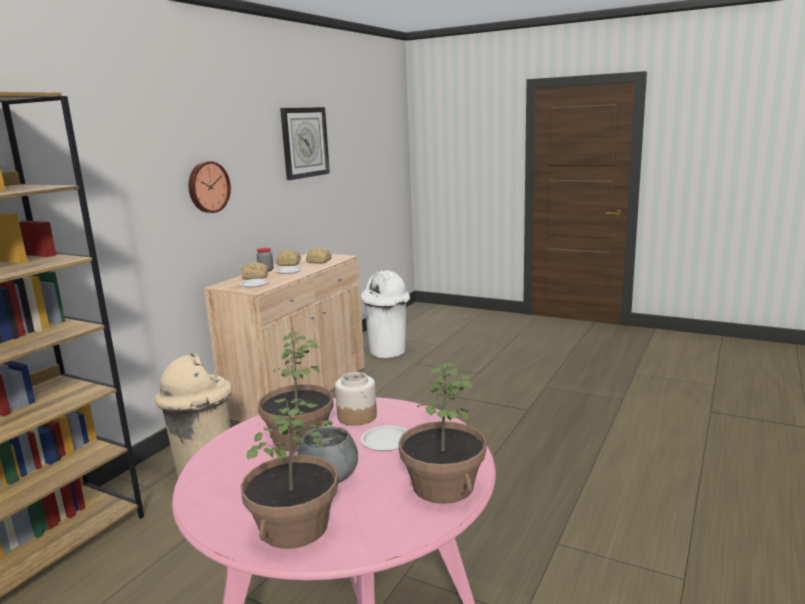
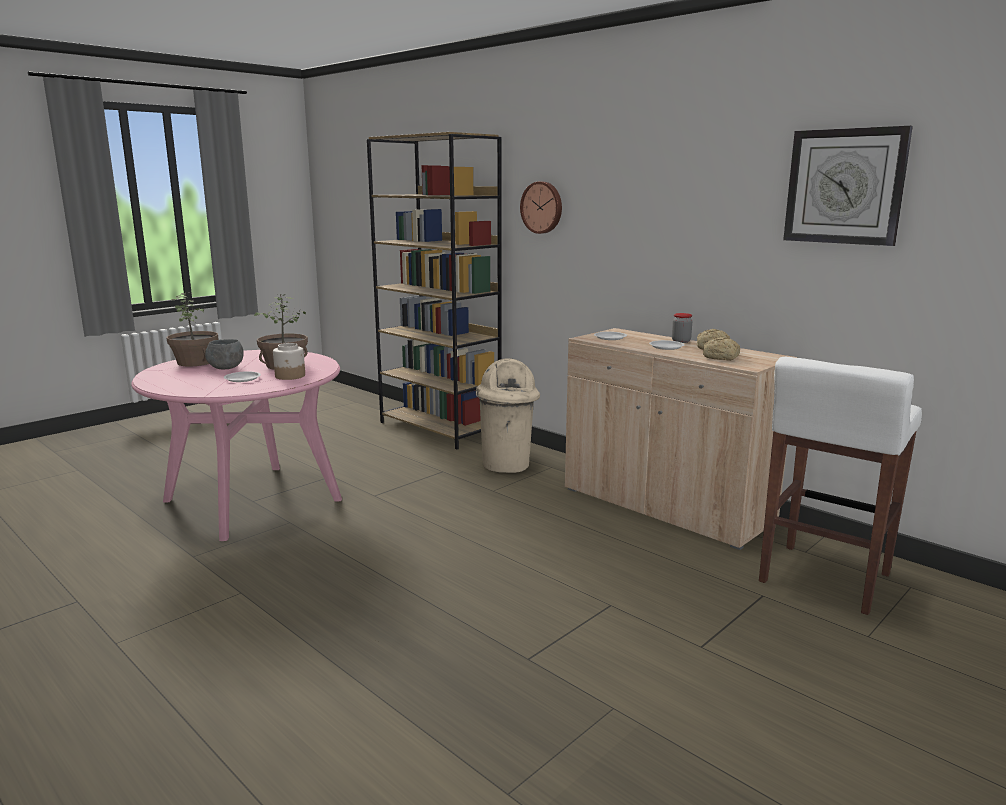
camera: 105 degrees right, 0 degrees up
wall clock [189,161,231,213] -> wall clock moved to [520,182,562,234]
bread [242,262,268,280] -> none
white trash can [361,270,410,358] -> white stool [759,357,922,615]
potted plant [399,363,487,504] -> none

